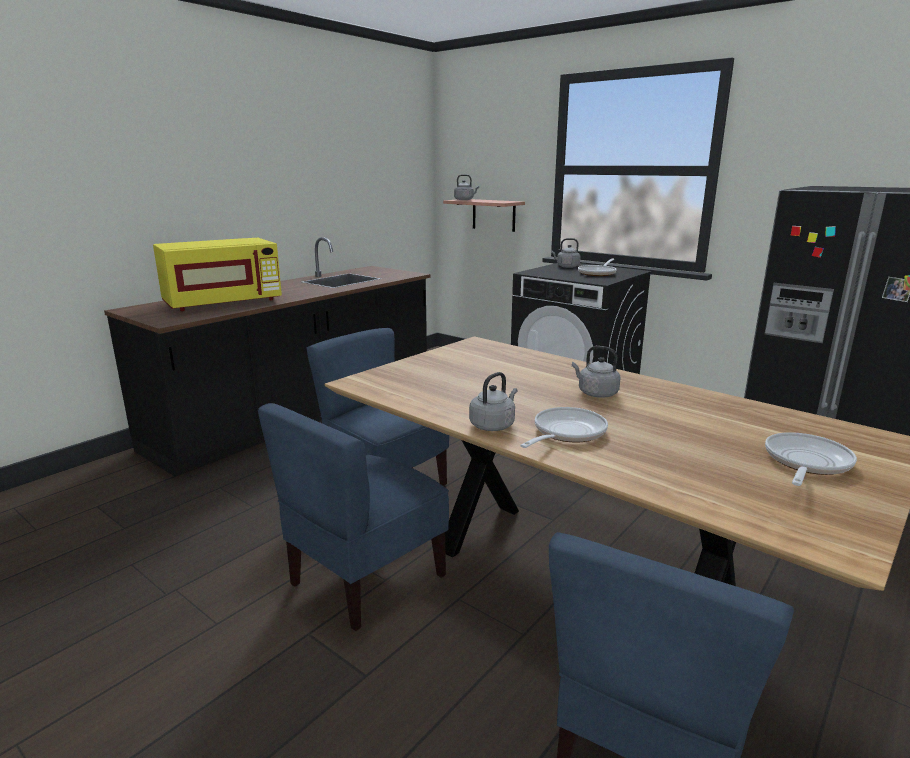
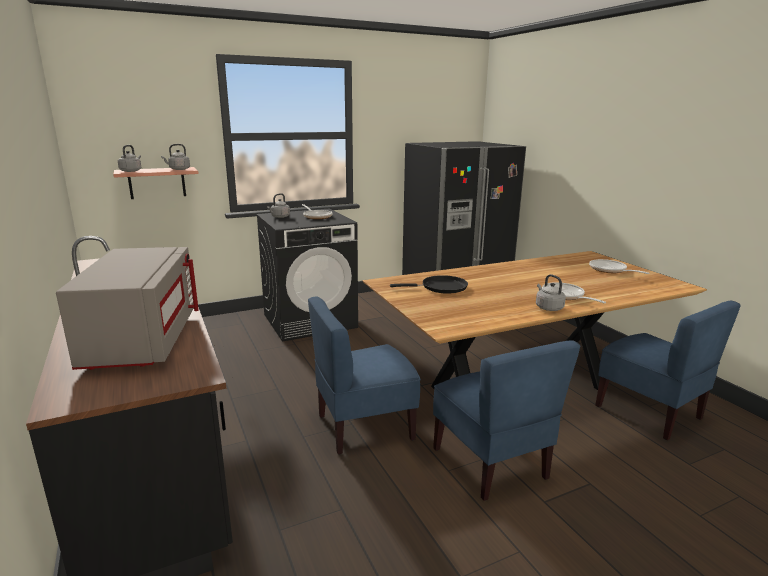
camera: 65 degrees left, 0 degrees up
yellow microwave [153,238,282,311] -> grey microwave [56,247,199,370]
grey kettle [572,346,621,398] -> grey kettle moved to [161,144,190,170]
none -> black frying pan [390,275,468,294]

